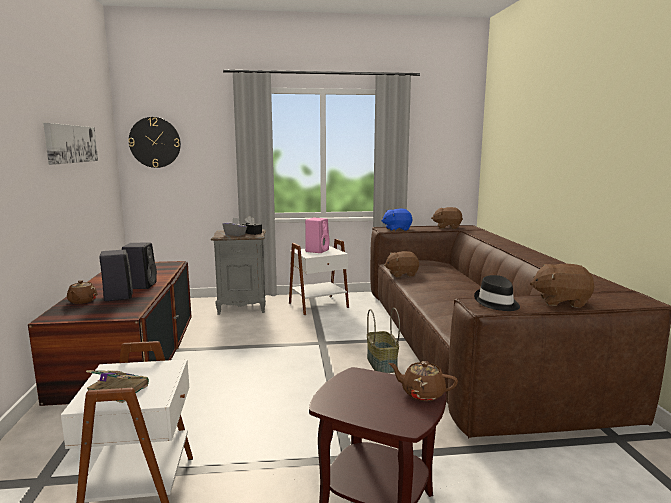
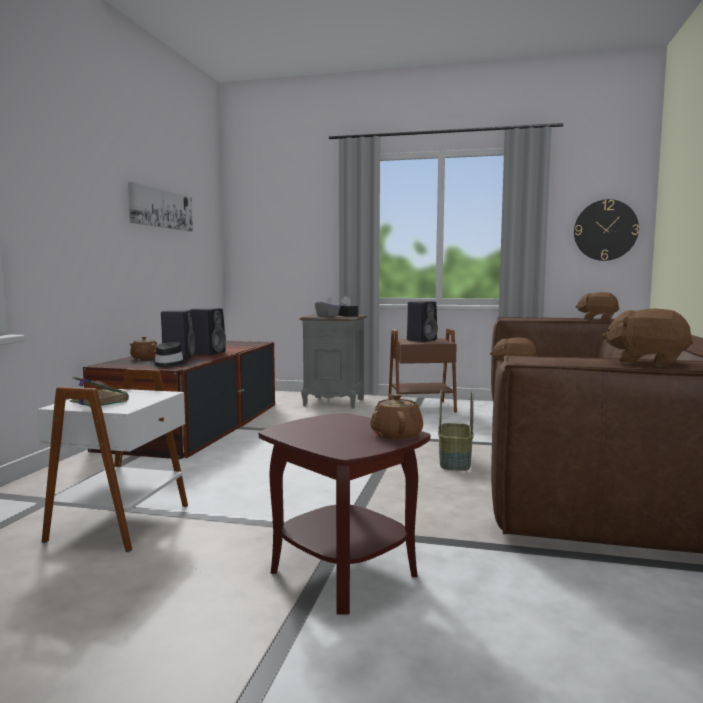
camera: 20 degrees right, 5 degrees down
wall clock [128,117,181,168] -> wall clock moved to [574,199,639,261]
white side table [289,239,349,315] -> brown side table [388,328,457,413]
pink speaker [305,218,330,253] -> black speaker [407,301,438,342]
blue plush toy [382,209,412,231] -> none
brown teapot [388,361,458,401] -> brown teapot turned 45 degrees clockwise [370,394,423,440]
black hat [474,275,520,311] -> black hat moved to [150,342,188,368]

